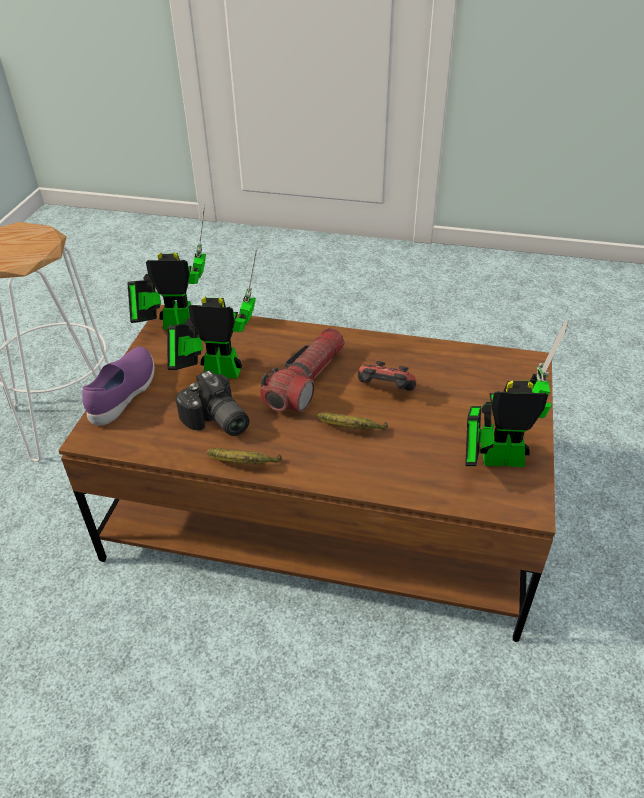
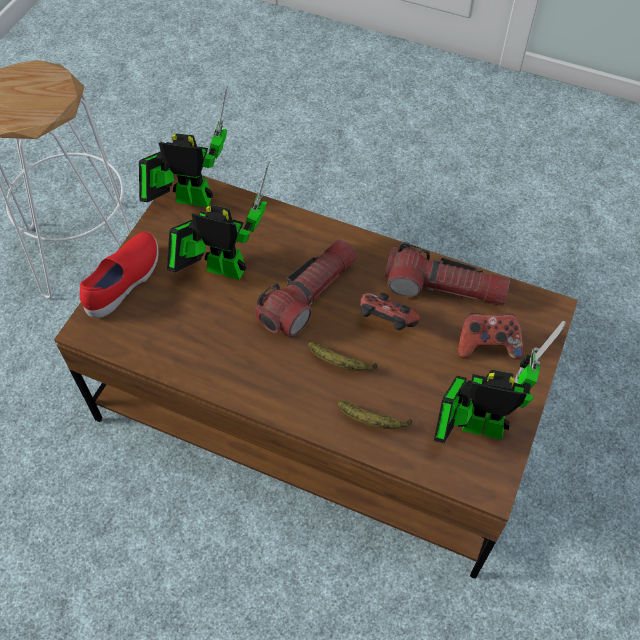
camera: 10 degrees right, 15 degrees up
purple shoe [82,347,155,426] -> red shoe [80,232,158,318]
camera [175,370,249,436] -> none
banana [207,448,282,464] -> banana moved to [338,401,412,429]
none -> flashlight [385,242,510,306]
none -> game controller [458,313,523,360]

